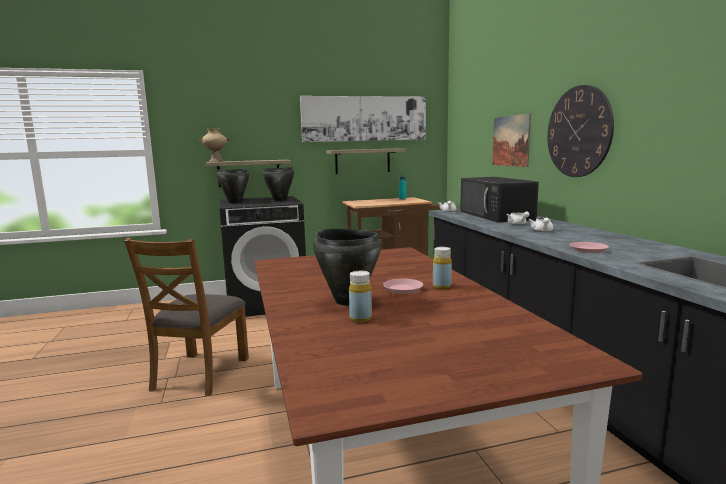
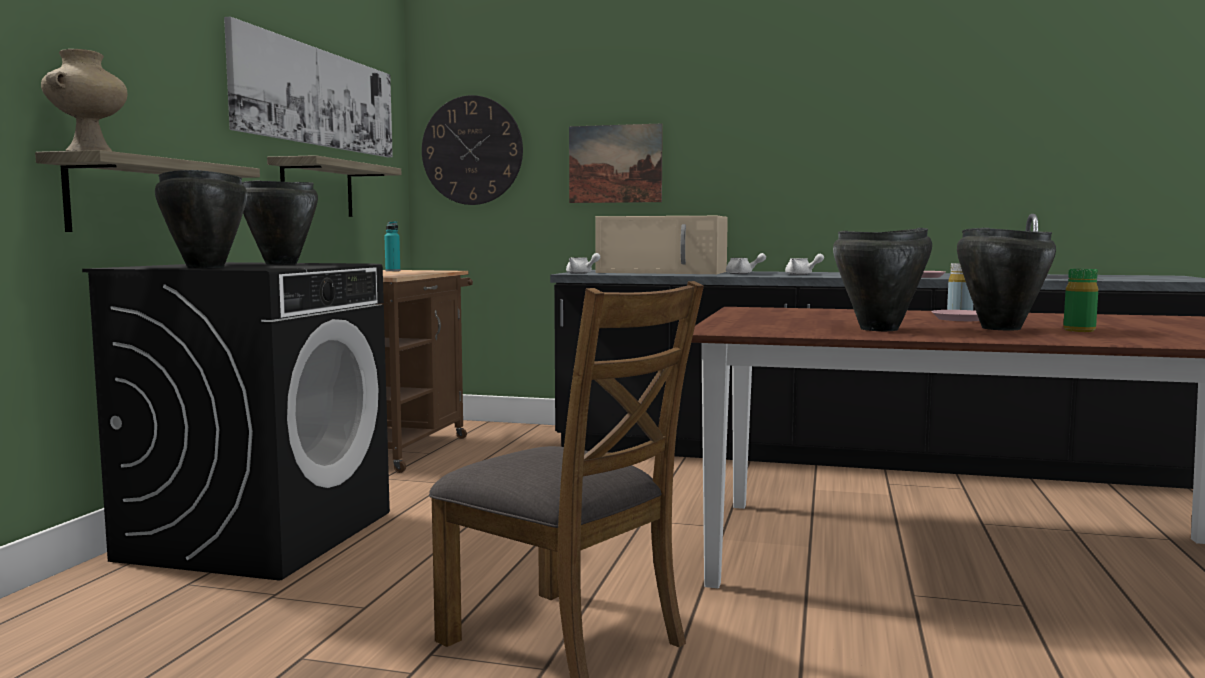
camera: 60 degrees left, 5 degrees down
yellow bottle [349,271,372,323] -> green bottle [1063,269,1098,332]
black microwave [460,177,539,223] -> beige microwave [595,216,728,274]
wall clock [547,85,614,177] -> wall clock moved to [422,95,523,205]
none -> black cooking pot [833,228,932,331]

